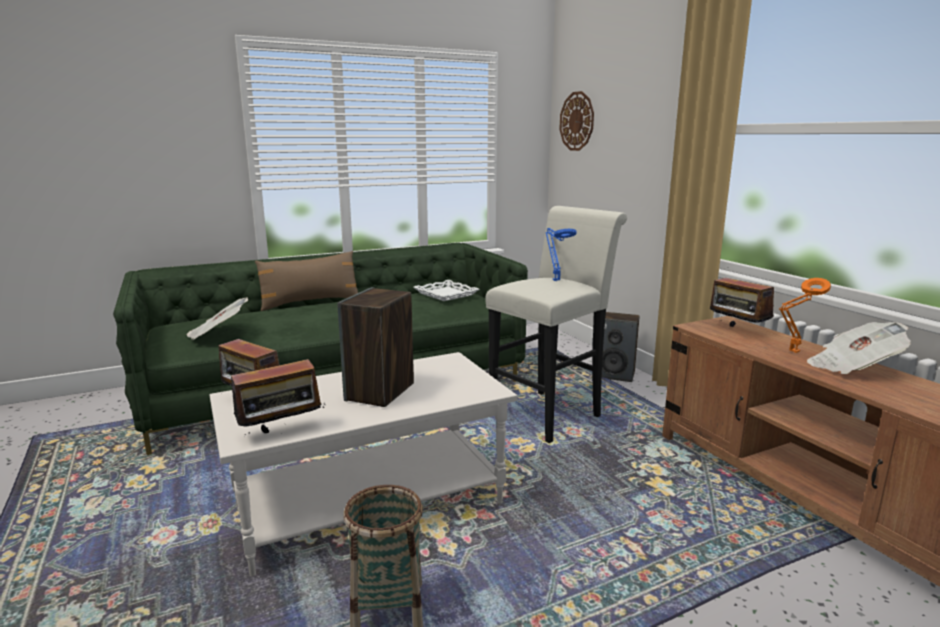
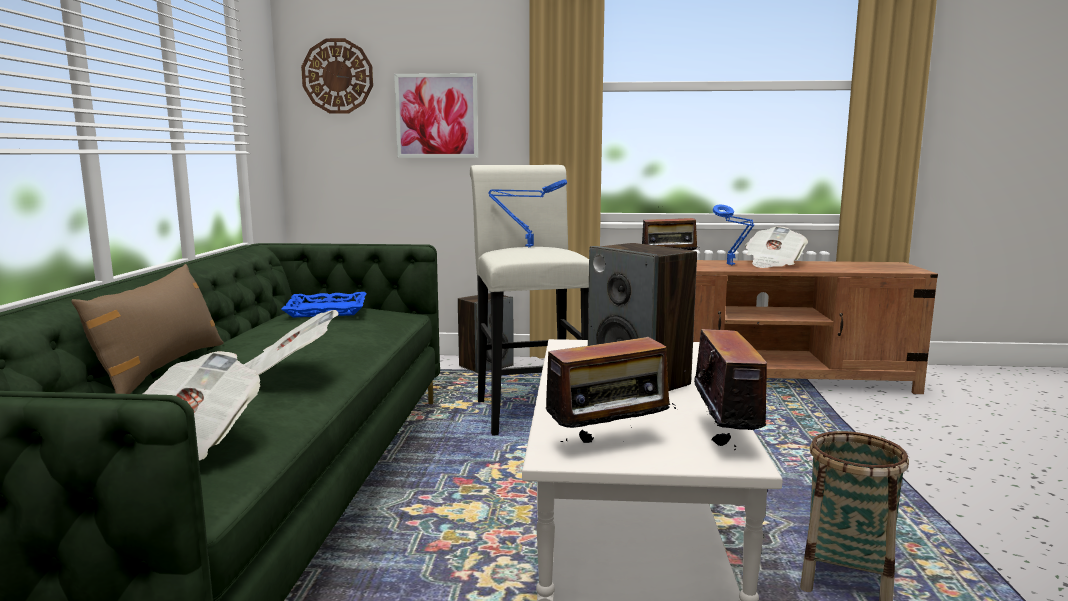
camera: 60 degrees left, 5 degrees down
white tray [414,280,479,301] -> blue tray [281,292,366,317]
orange table lamp [779,278,831,353] -> blue table lamp [713,205,754,265]
none -> newspaper [243,310,339,375]
none -> picture [394,73,478,158]

